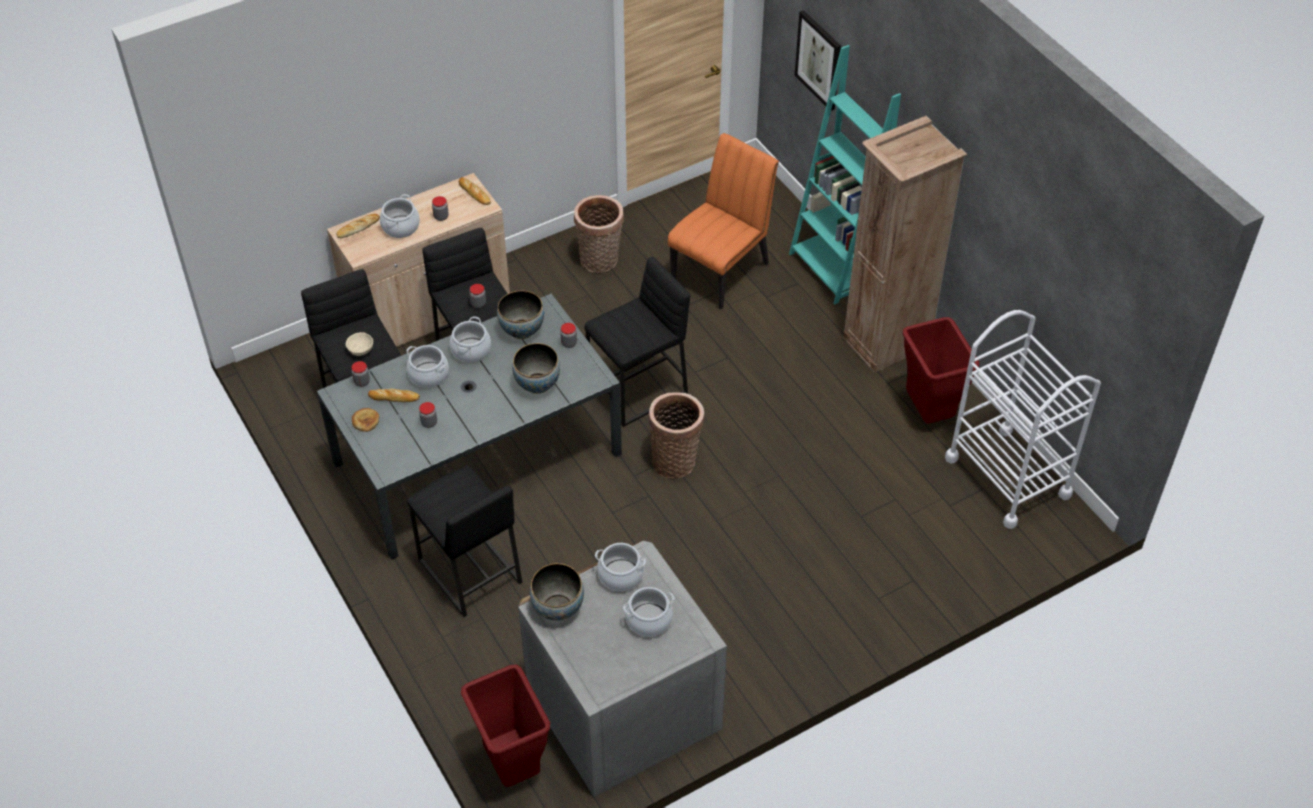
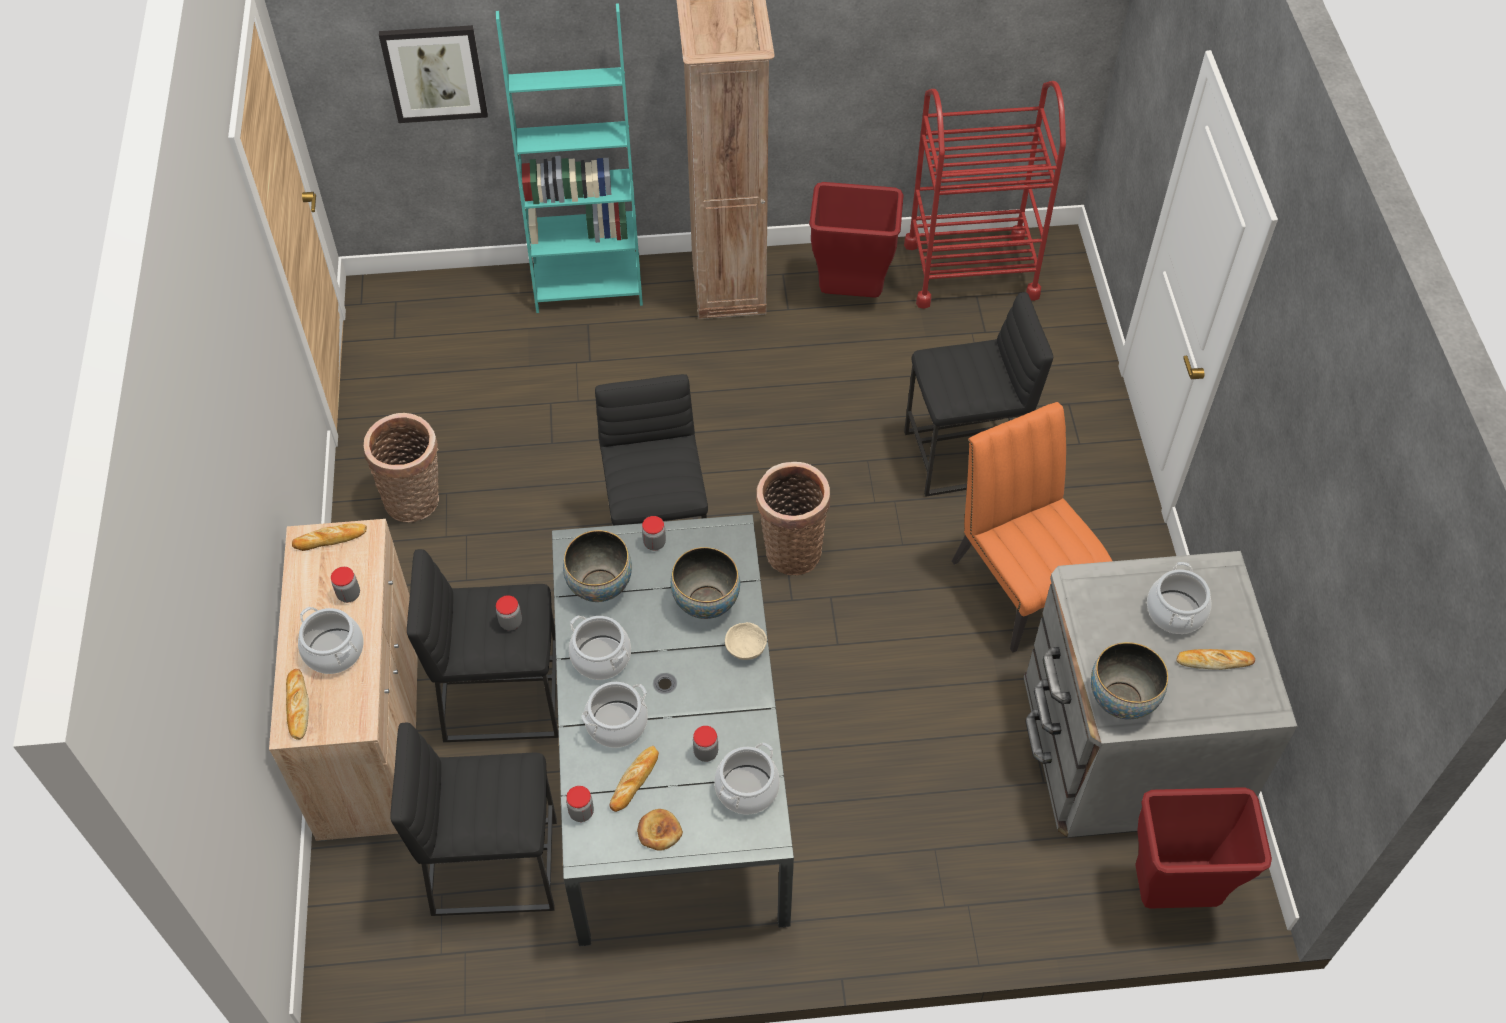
camera: 65 degrees left, 5 degrees up
beige bowl [346,332,373,356] -> beige bowl moved to [725,622,767,660]
black stool [407,466,522,617] -> black stool moved to [904,292,1053,497]
cooking pot [595,543,646,591] -> cooking pot moved to [714,743,780,815]
orange chair [668,133,779,309] -> orange chair moved to [952,402,1112,653]
white cart [945,310,1101,529] -> red cart [904,81,1066,309]
none -> bread [1176,649,1255,670]

